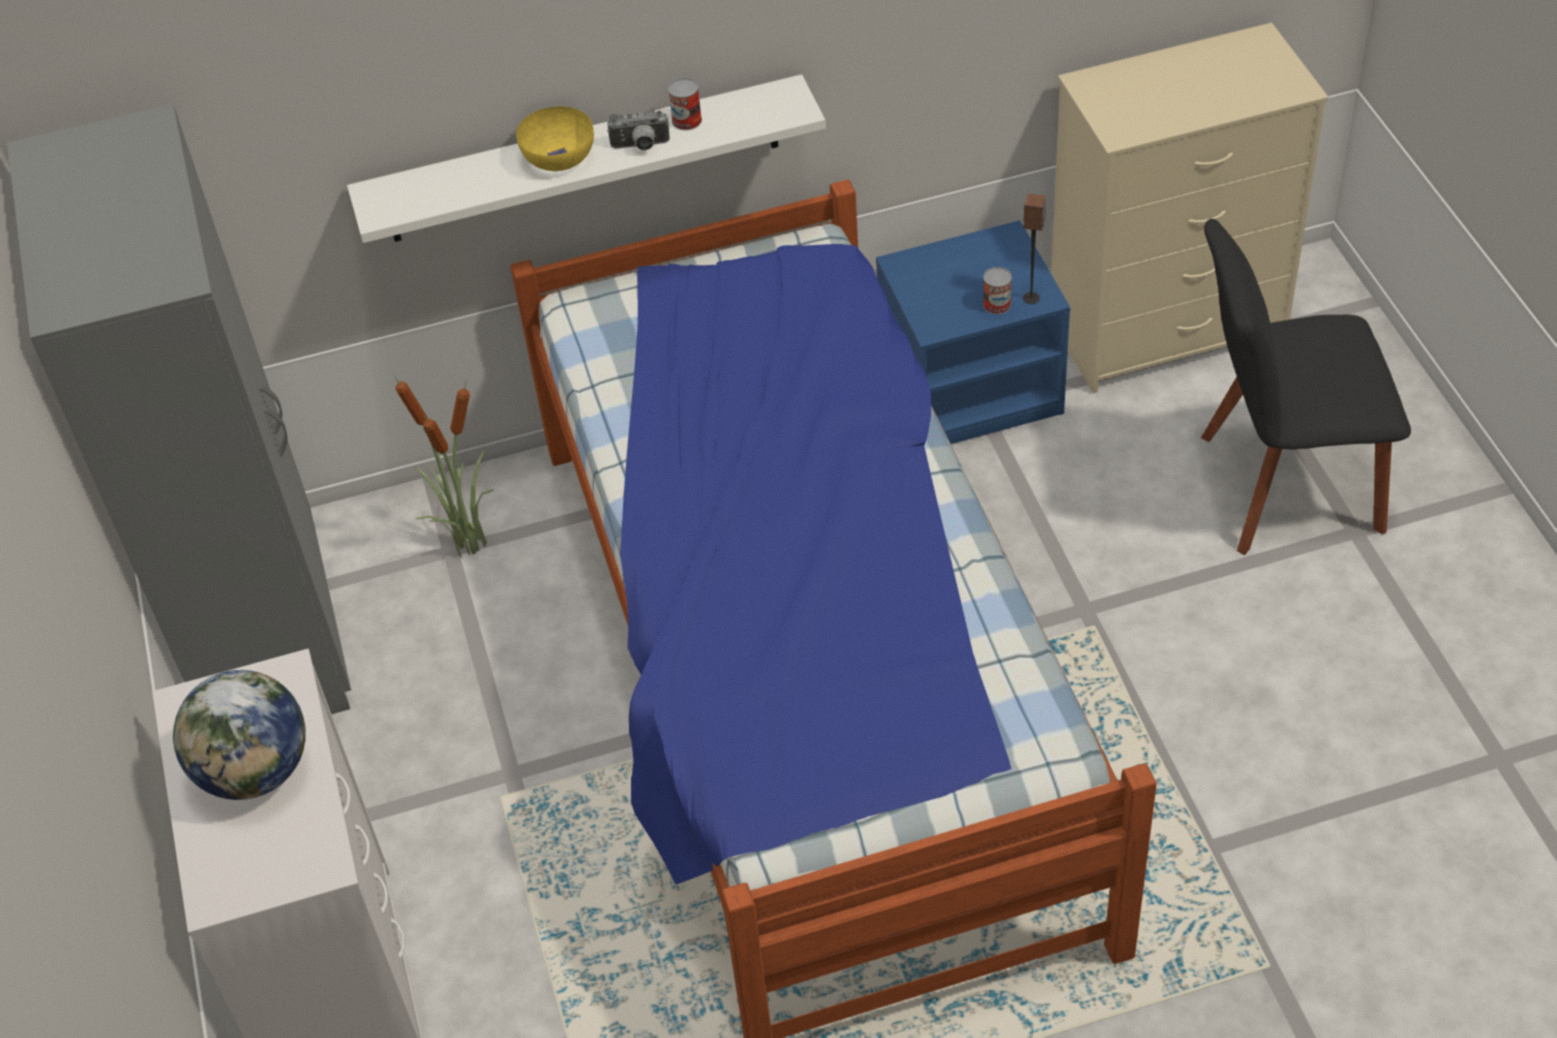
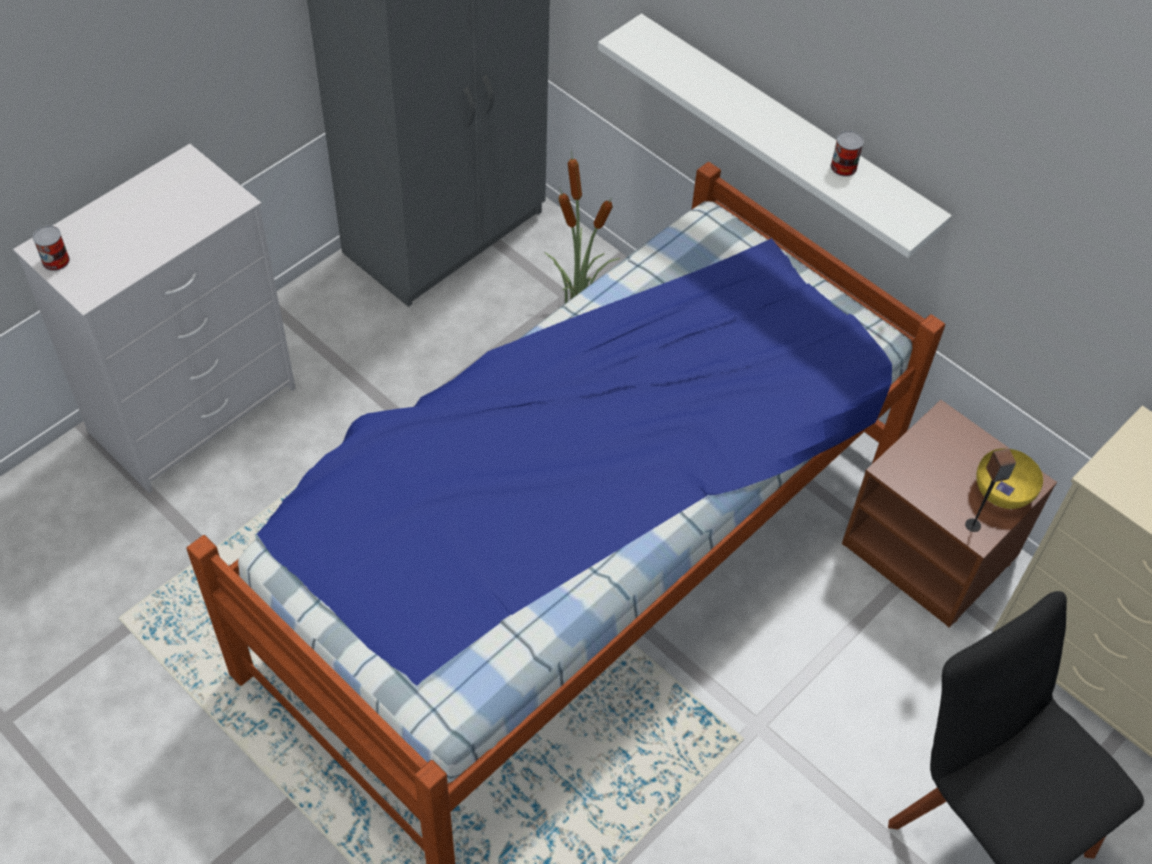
camera: 55 degrees right, 5 degrees up
globe [173,670,306,800] -> none
yellow bowl [516,106,594,171] -> yellow bowl moved to [976,448,1043,509]
camera [607,110,670,151] -> none
blue nightstand [876,220,1070,444] -> brown nightstand [842,400,1057,628]
can [983,267,1012,315] -> can moved to [33,225,70,271]

